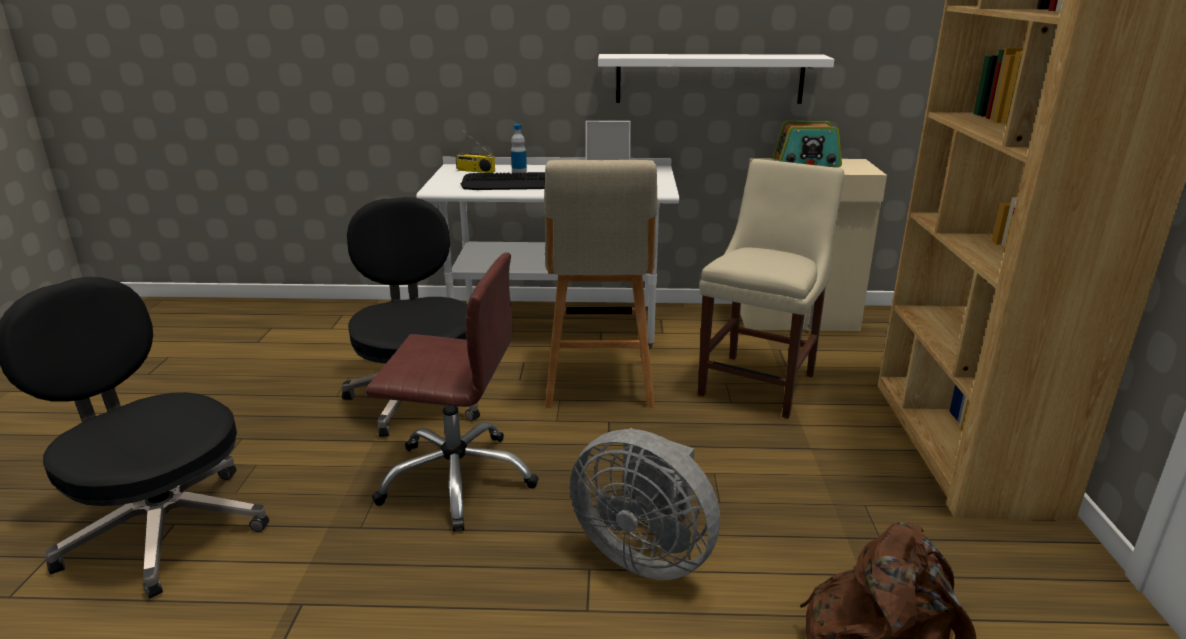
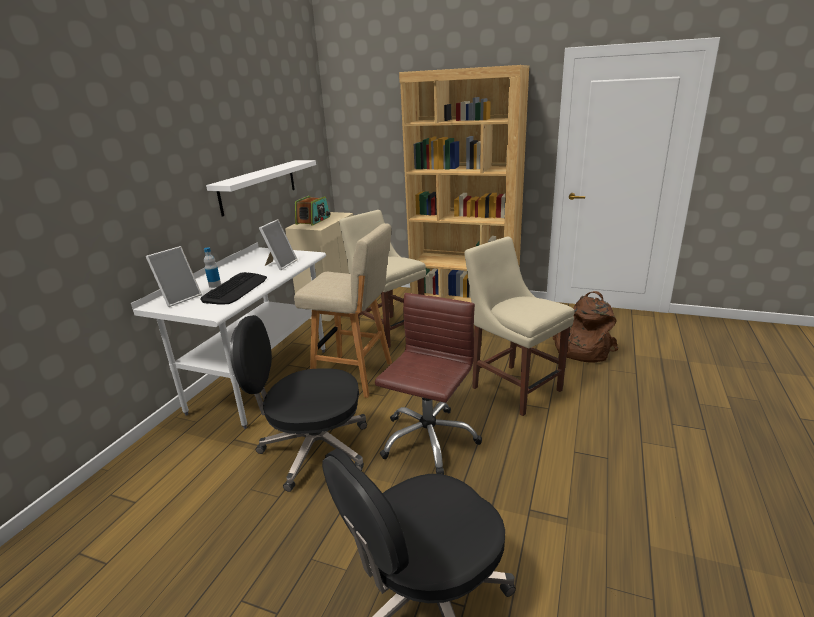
camera: 70 degrees left, 0 degrees up
radio [456,131,495,173] -> picture frame [146,246,202,307]
grey fan [570,428,720,580] -> beige chair [464,237,574,416]

